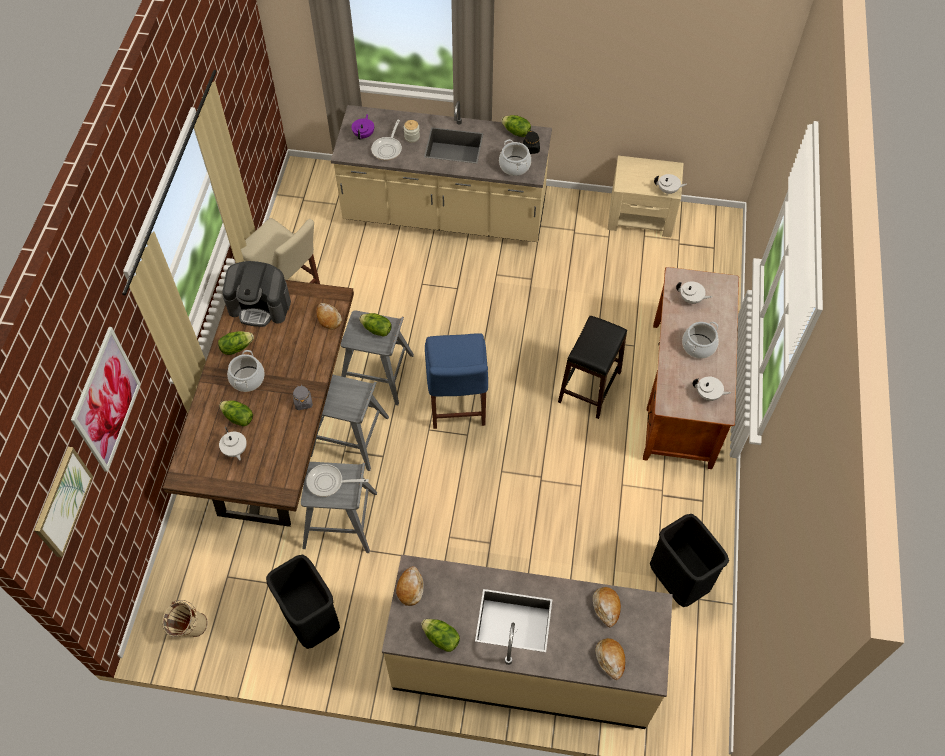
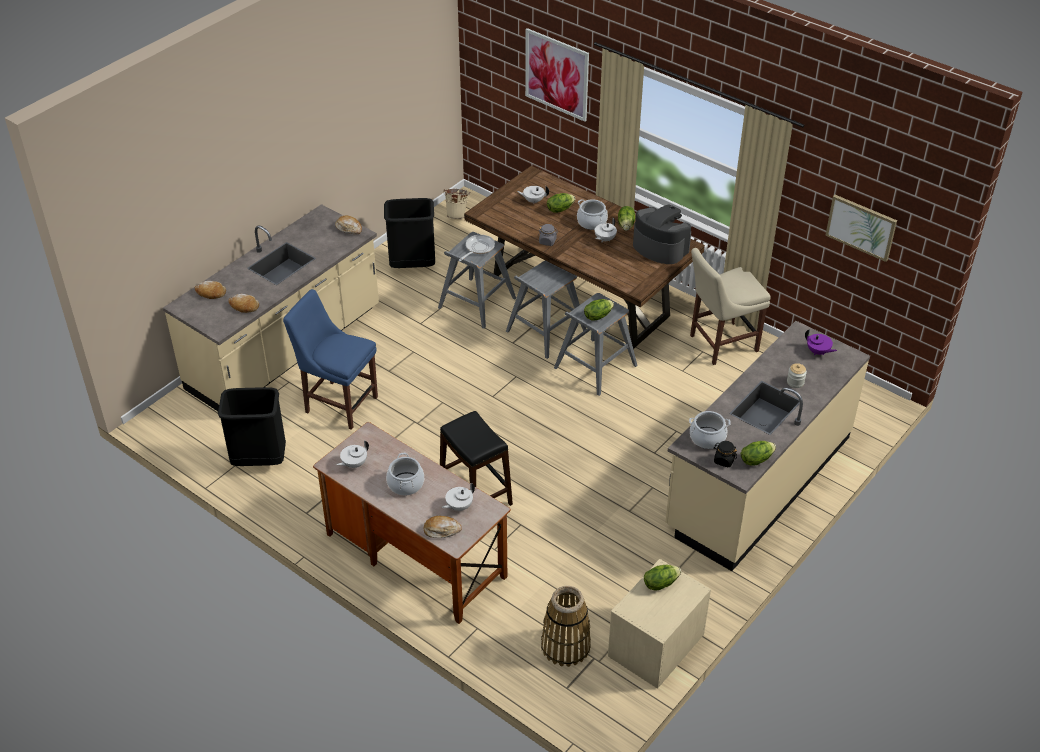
camera: 120 degrees right, 15 degrees down
picture [34,447,93,558] -> picture moved to [825,195,897,262]
coffee machine [222,261,291,327] -> coffee machine turned 90 degrees clockwise [633,205,691,264]
bread [316,303,342,330] -> bread moved to [424,516,462,538]
frying pan [371,120,402,160] -> none
lettuce [421,619,460,652] -> lettuce moved to [644,565,681,590]
blue chair [425,333,488,429] -> blue chair moved to [283,289,378,430]
white teapot [654,174,687,195] -> white teapot moved to [595,218,617,242]
none -> basket [541,586,591,667]

